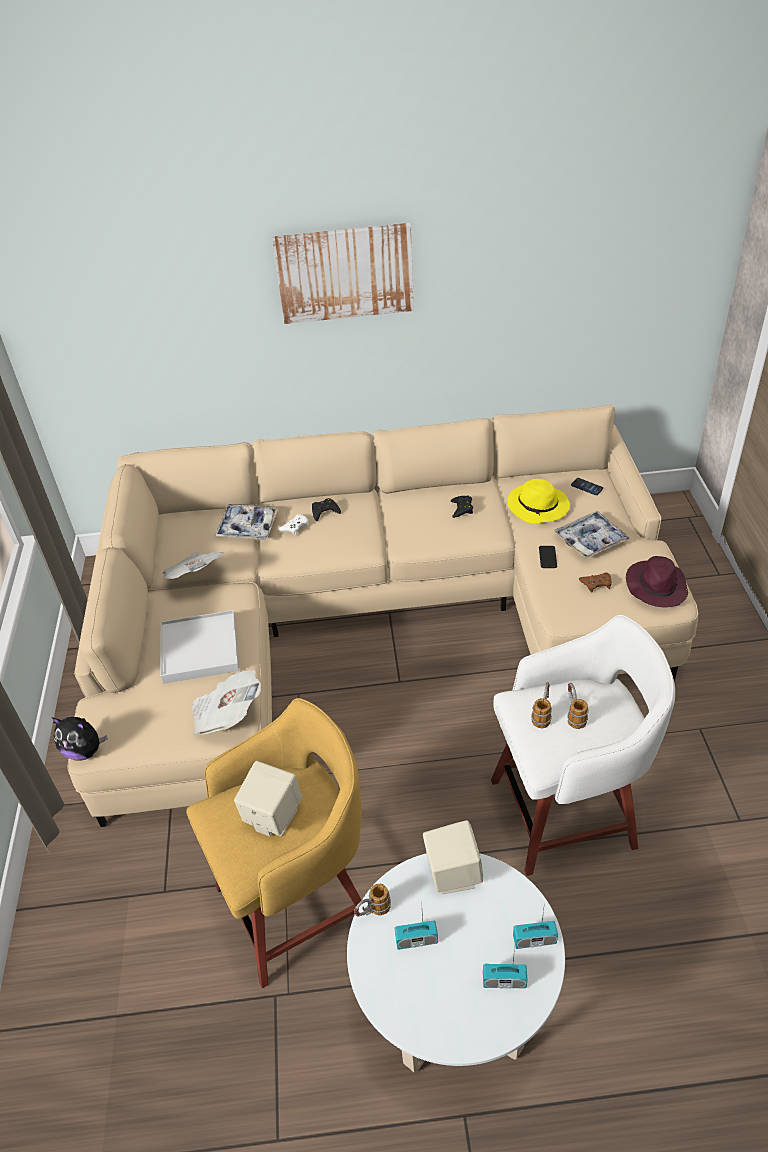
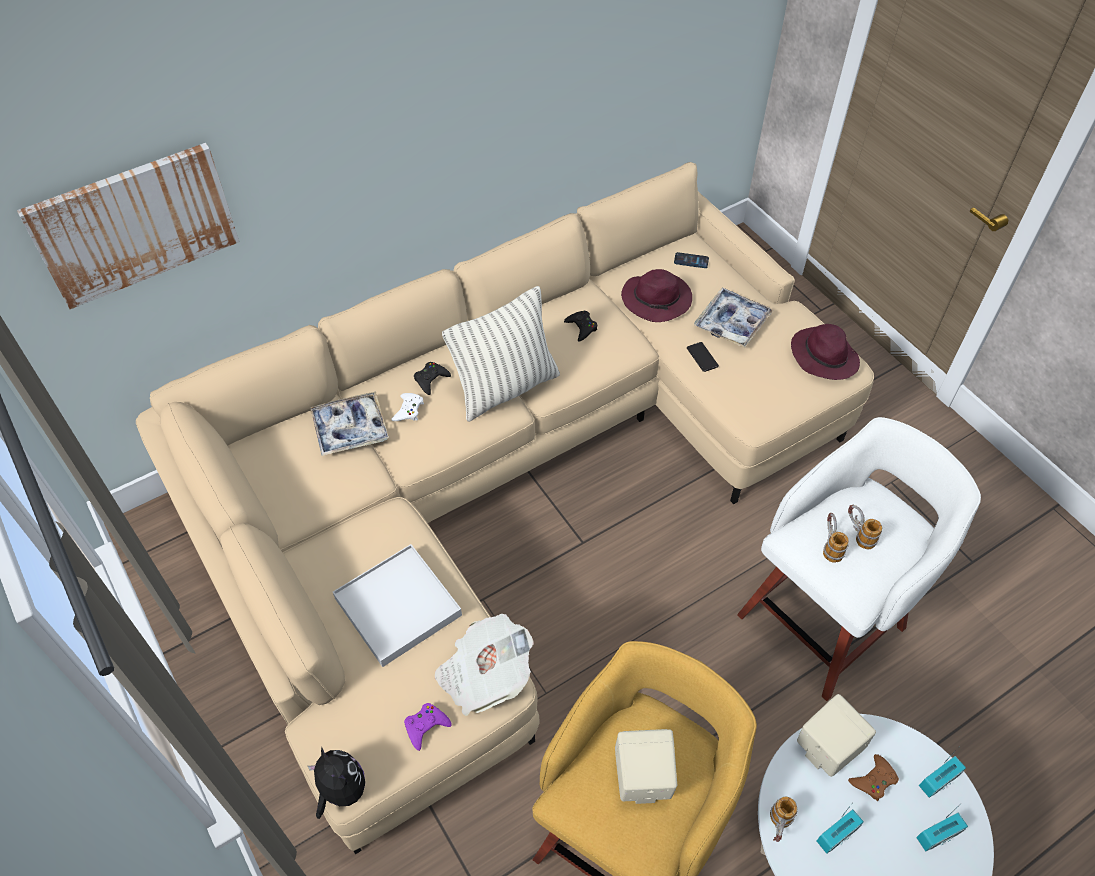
camera: 30 degrees left, 10 degrees up
plush toy [51,717,108,761] -> plush toy turned 120 degrees counterclockwise [308,747,365,819]
newspaper [162,552,223,579] -> none
picture [272,223,414,324] -> picture moved to [17,143,240,309]
yellow hat [507,479,570,523] -> purple hat [621,269,692,322]
brown game controller [579,572,612,593] -> brown game controller moved to [848,754,899,801]
none -> purple game controller [404,703,452,751]
none -> pillow [442,286,560,422]

